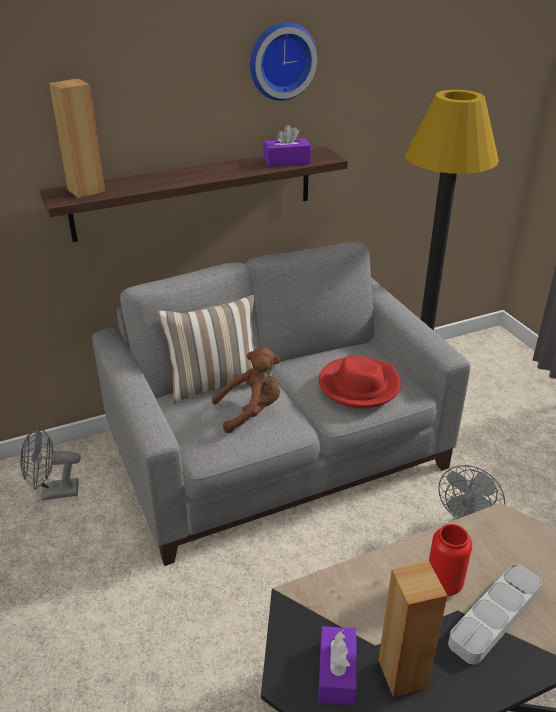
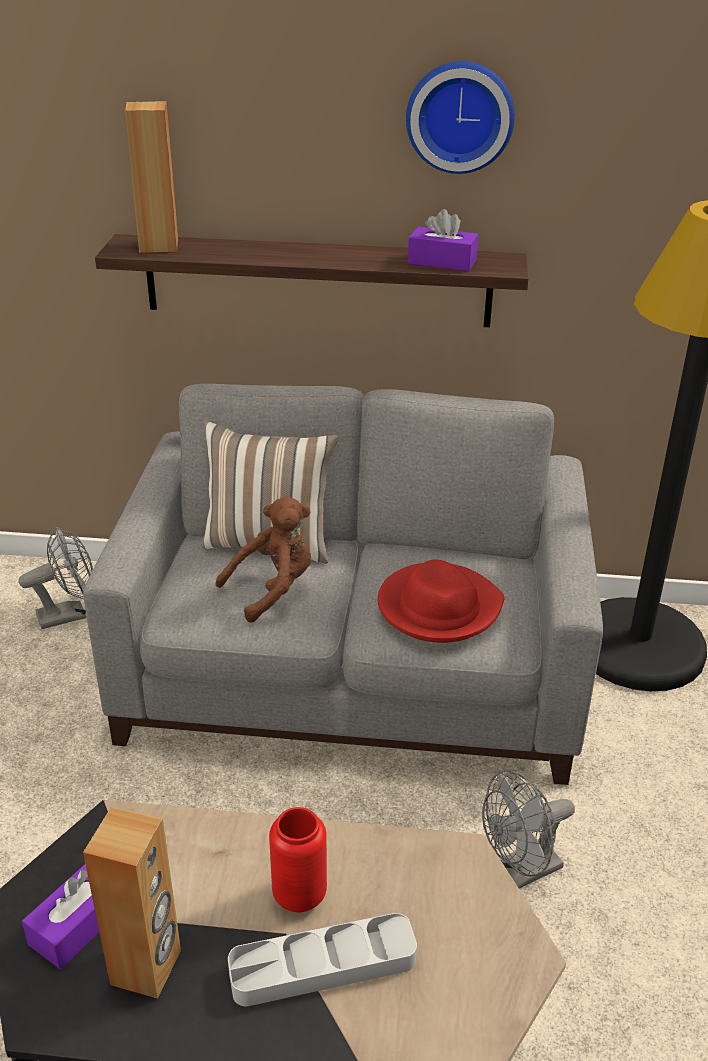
camera: 30 degrees right, 0 degrees up
grey fan [20,426,81,500] -> grey fan turned 135 degrees clockwise [19,527,93,629]
brown plush toy [212,347,280,433] -> brown plush toy turned 45 degrees counterclockwise [216,497,311,622]

